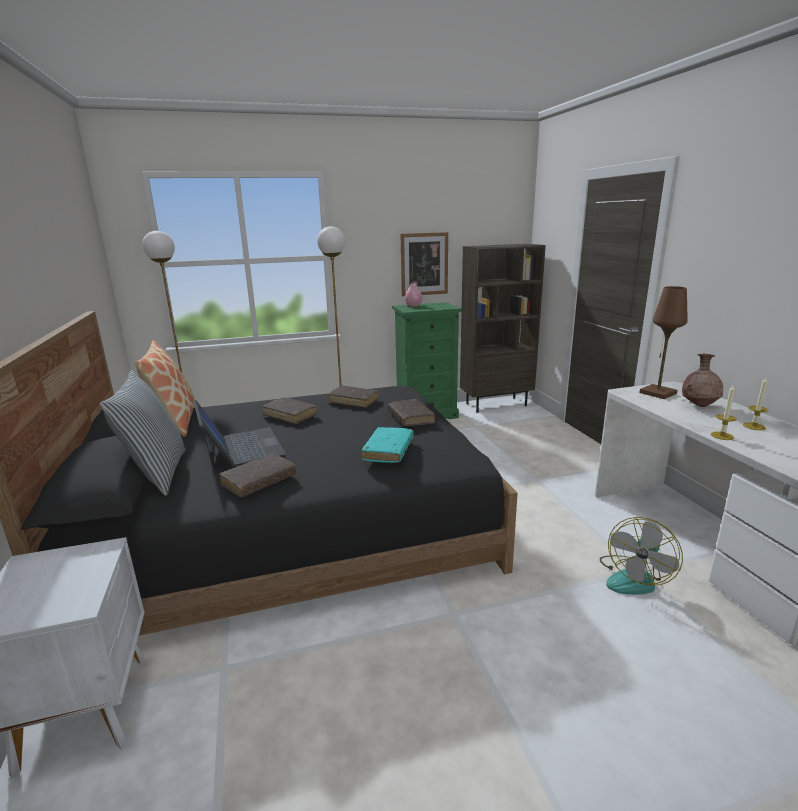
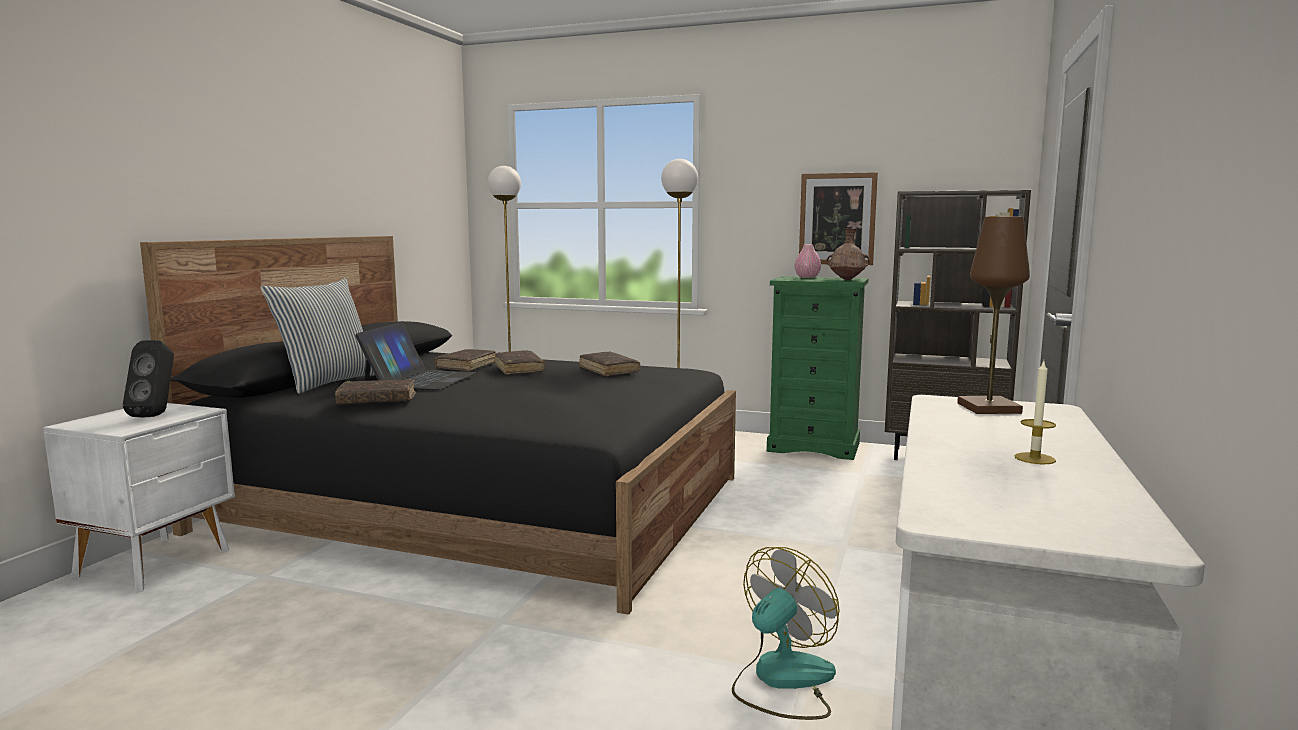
camera: 35 degrees right, 10 degrees down
pillow [135,340,195,437] -> none
turquoise book [361,427,413,463] -> none
brown book [388,399,435,426] -> brown book moved to [434,349,496,372]
fan [600,517,683,595] -> fan turned 150 degrees clockwise [732,547,840,720]
brown vase [682,354,723,407] -> brown vase moved to [826,228,870,280]
candle [711,384,736,440] -> none
none -> black speaker [123,340,174,417]

